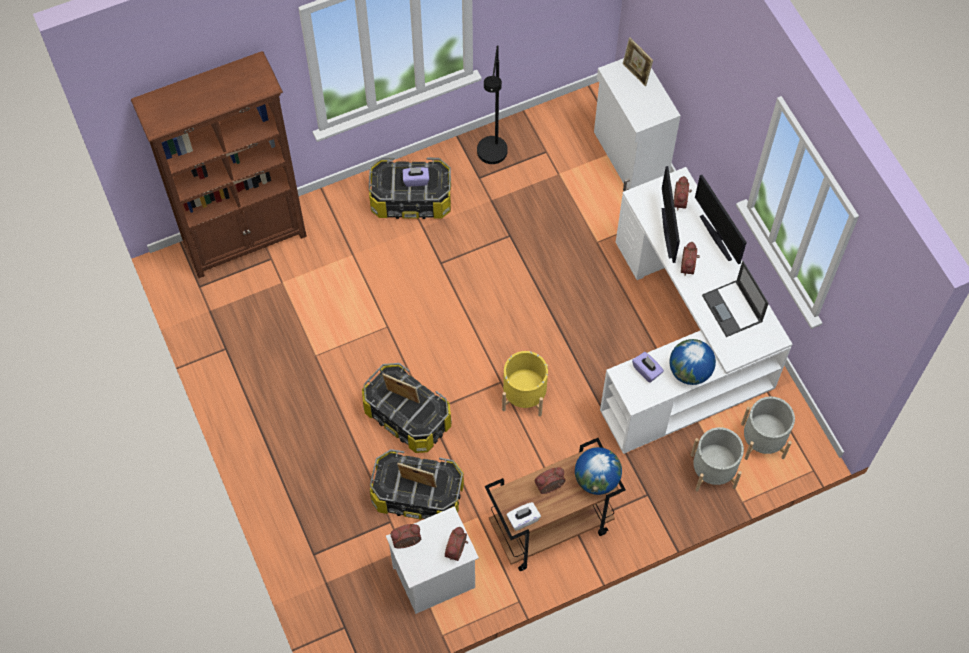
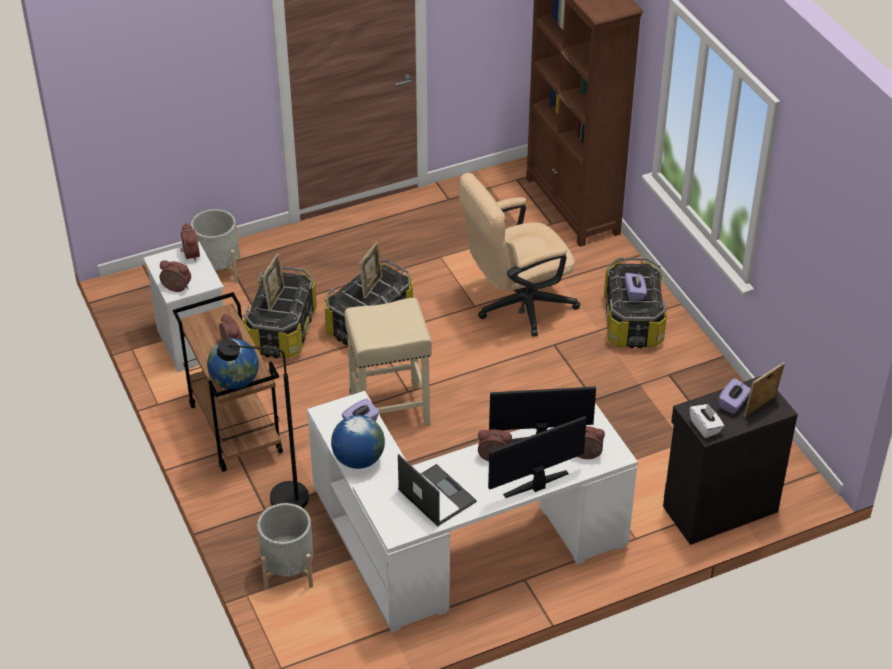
camera: 90 degrees right, 20 degrees down
black floor lamp [477,45,508,164] -> black floor lamp moved to [217,339,309,509]
yellow planter [502,351,548,416] -> beige stool [345,298,432,426]
white tissue box [507,502,541,531] -> white tissue box moved to [690,404,724,438]
white cabinet [594,58,681,191] -> black cabinet [663,376,798,545]
laptop [702,261,769,337] -> laptop turned 75 degrees clockwise [398,454,477,526]
grey planter [741,397,795,460] -> grey planter moved to [191,209,240,283]
none -> beige office chair [459,173,580,337]
none -> purple tissue box [718,378,751,414]

